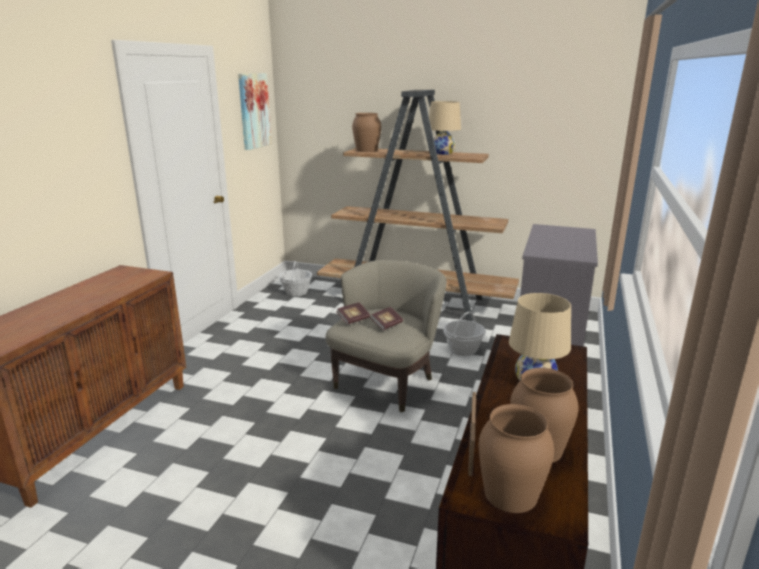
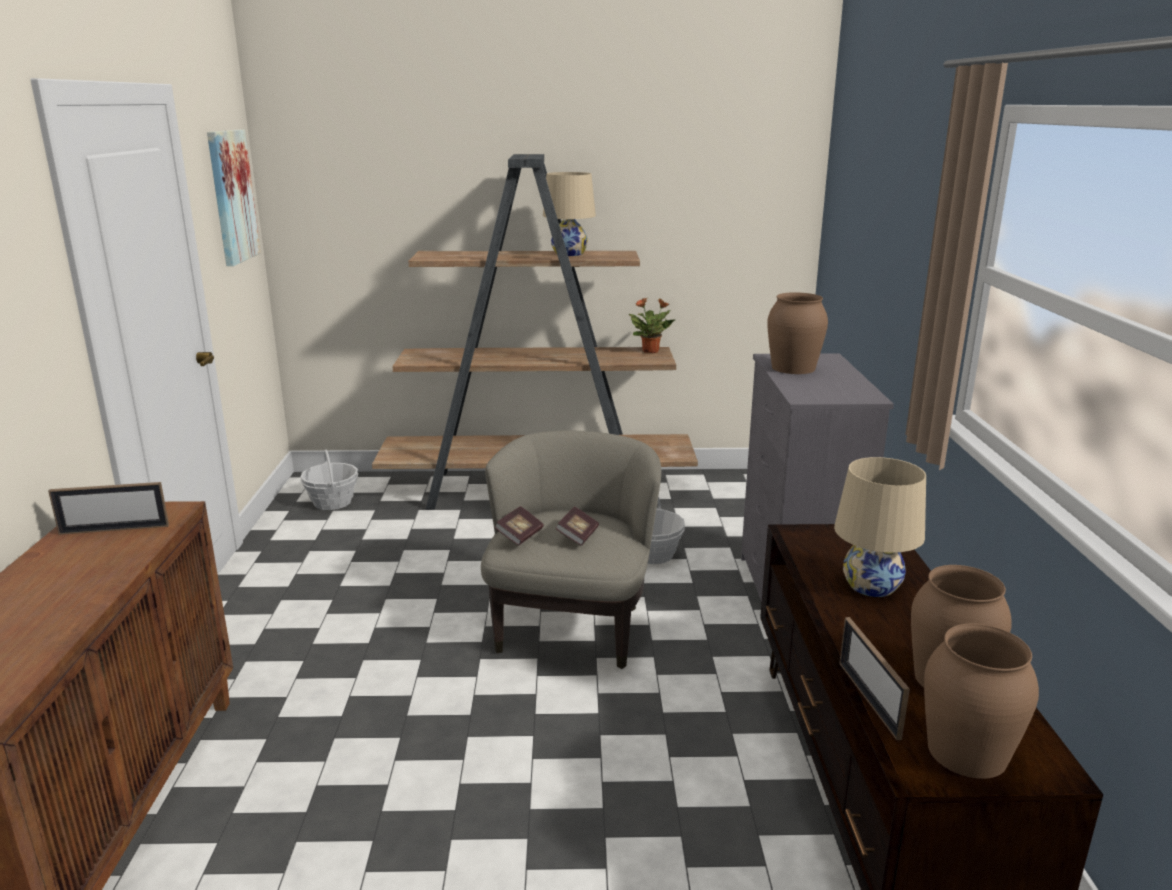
camera: 20 degrees left, 0 degrees up
brown vase [352,113,381,152] -> brown vase moved to [767,292,828,374]
none -> picture frame [48,482,169,535]
none -> potted plant [628,298,675,353]

